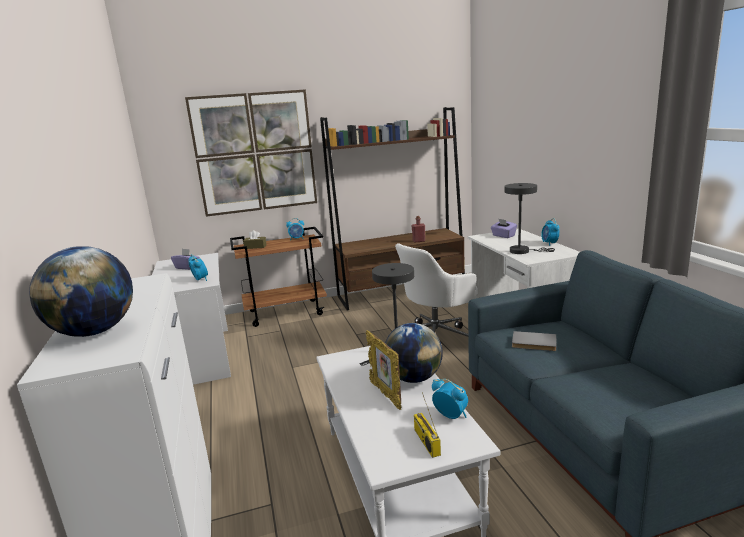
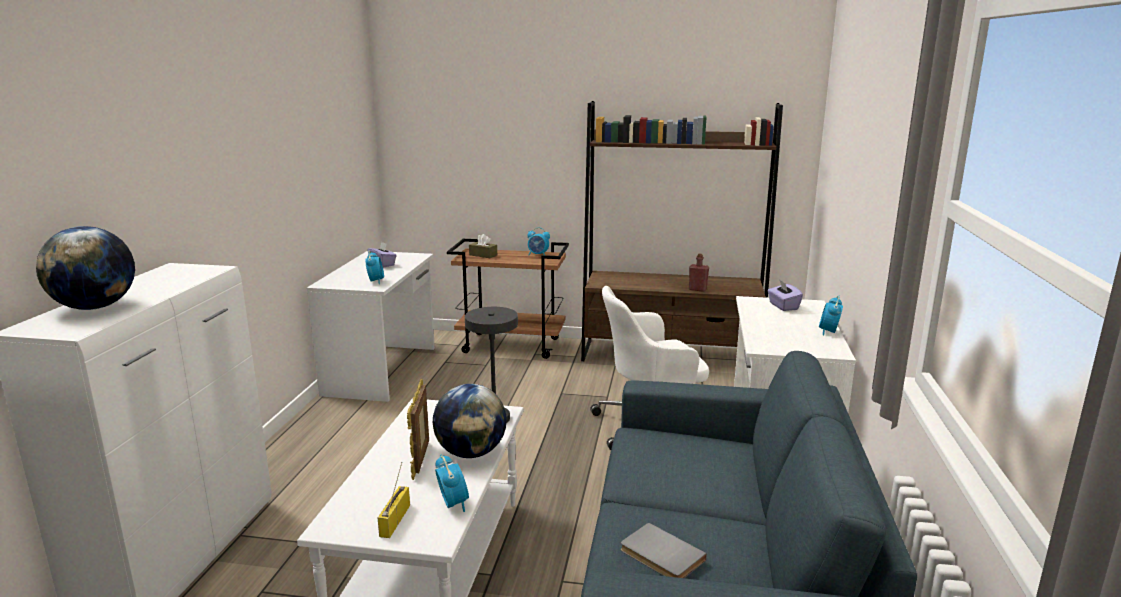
camera: 25 degrees right, 0 degrees up
picture [185,89,317,217] -> none
grey table lamp [504,183,555,254] -> none
grey book [512,331,557,351] -> grey book moved to [621,523,707,578]

